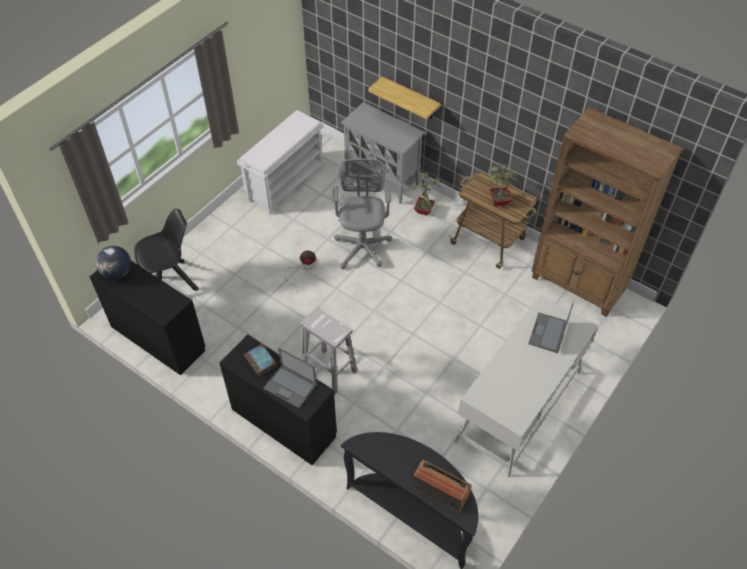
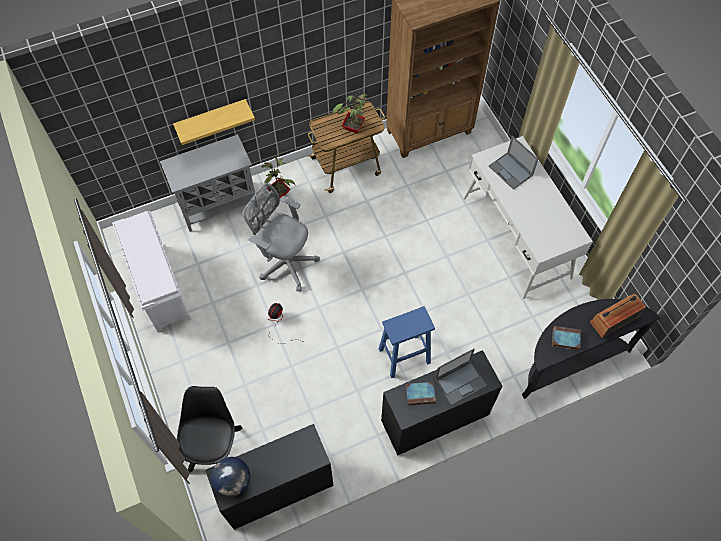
camera: 60 degrees left, 10 degrees up
white stool [300,307,357,395] -> blue stool [379,306,435,378]
none -> book [552,326,581,350]

